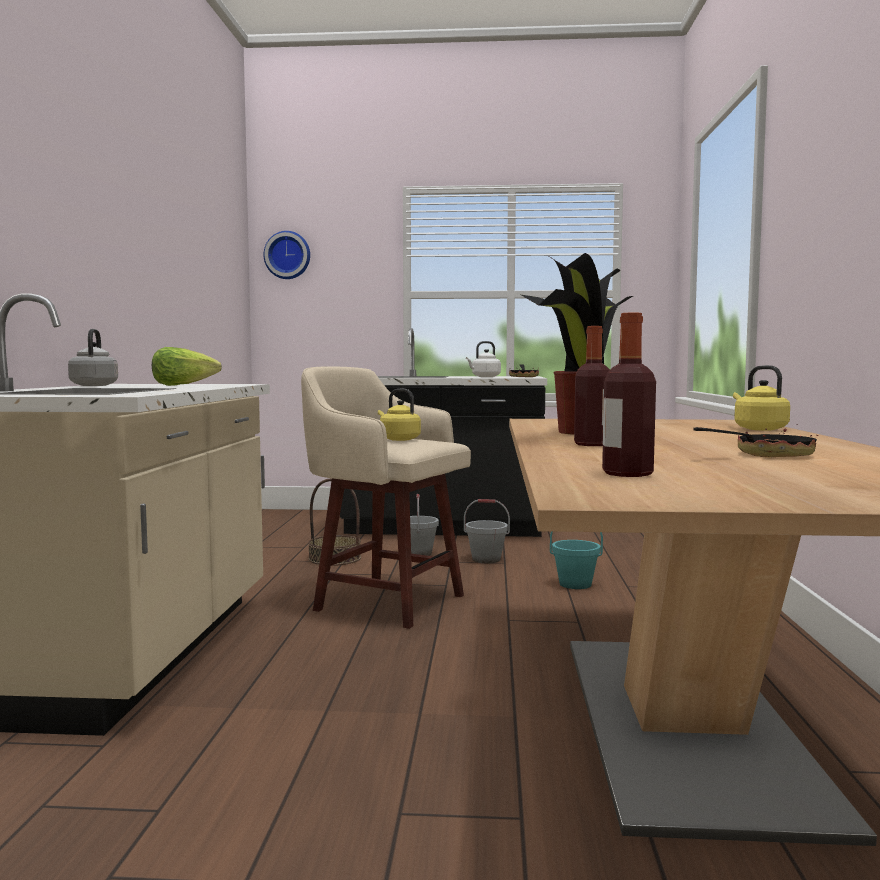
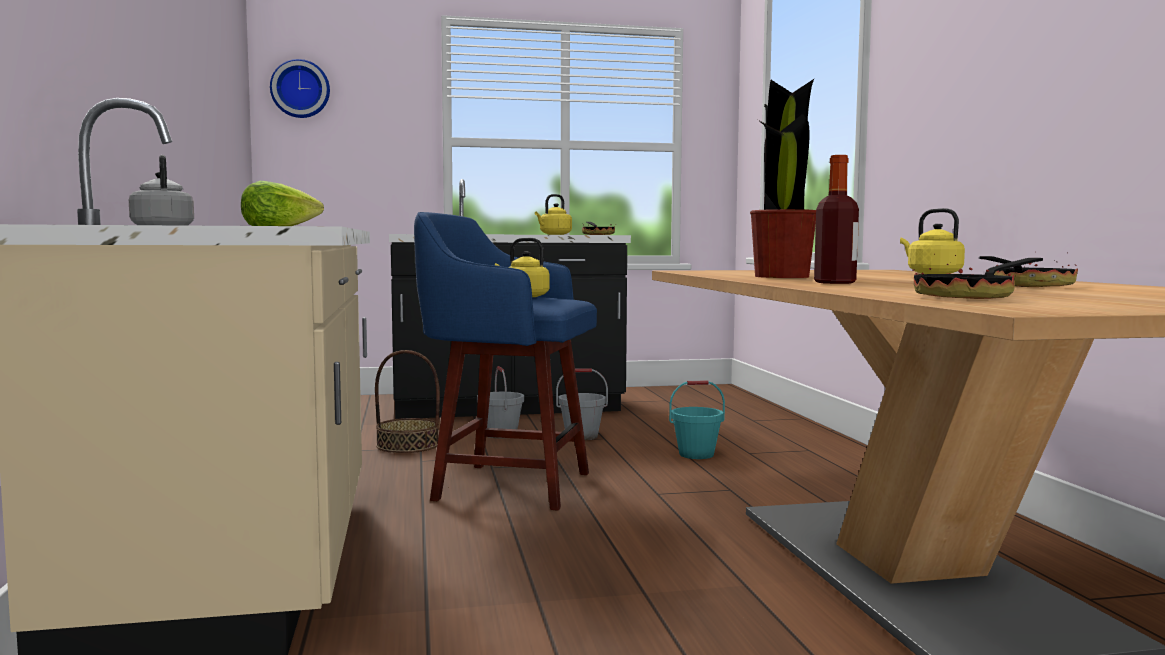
camera: 15 degrees left, 0 degrees up
beige stool [301,366,471,629] -> blue stool [414,212,597,510]
white kettle [466,341,501,377] -> yellow kettle [535,194,572,235]
bottle [602,313,656,477] -> frying pan [912,254,1043,299]

